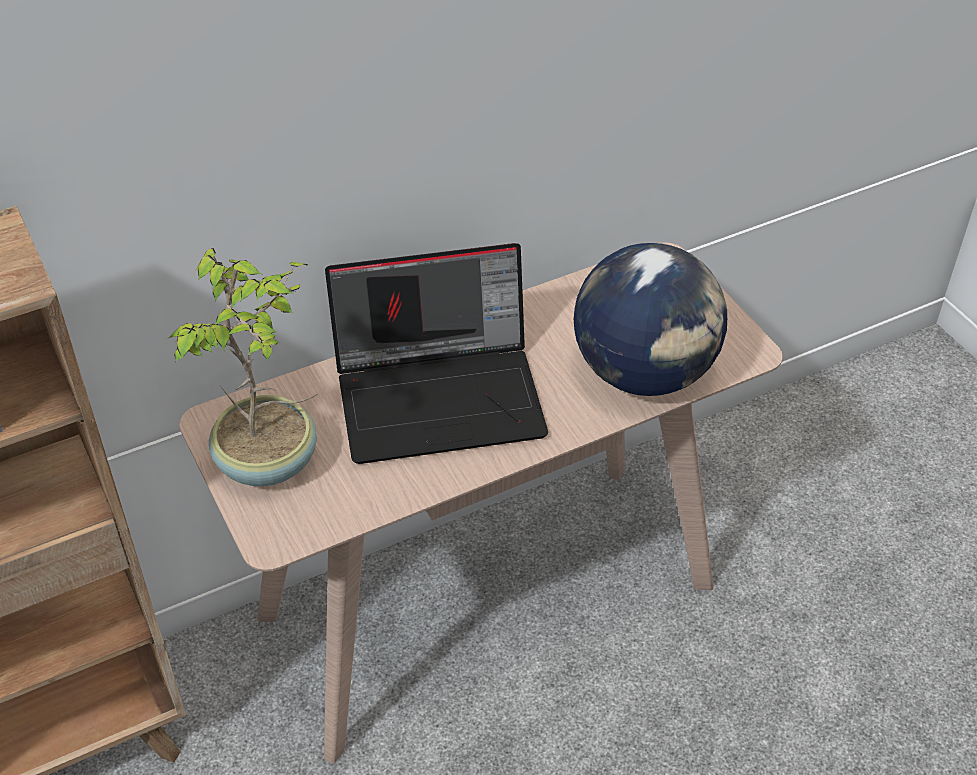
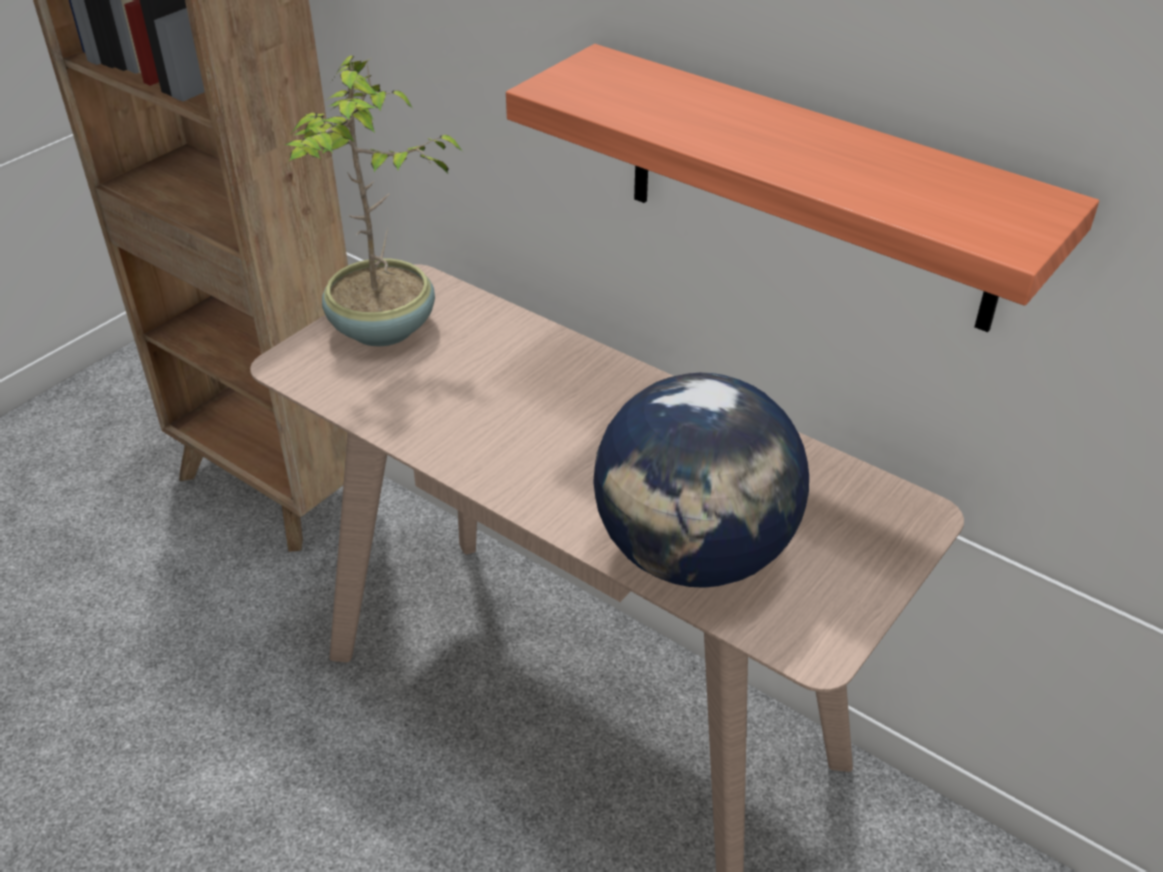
camera: 65 degrees right, 5 degrees down
laptop [325,243,548,464] -> none
none -> shelf [506,44,1099,332]

